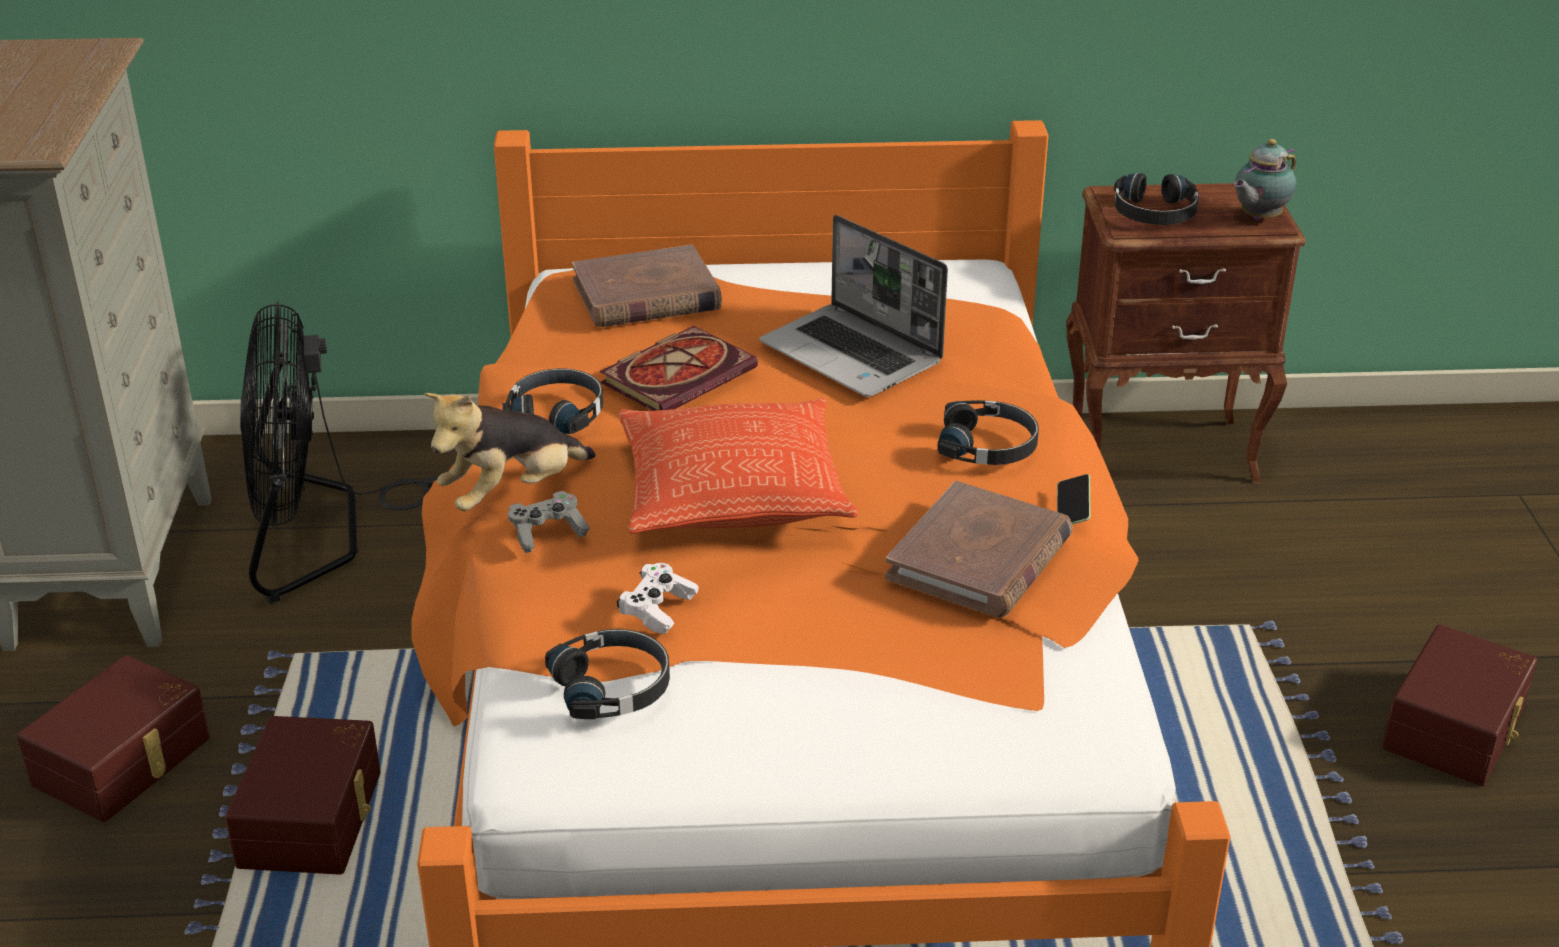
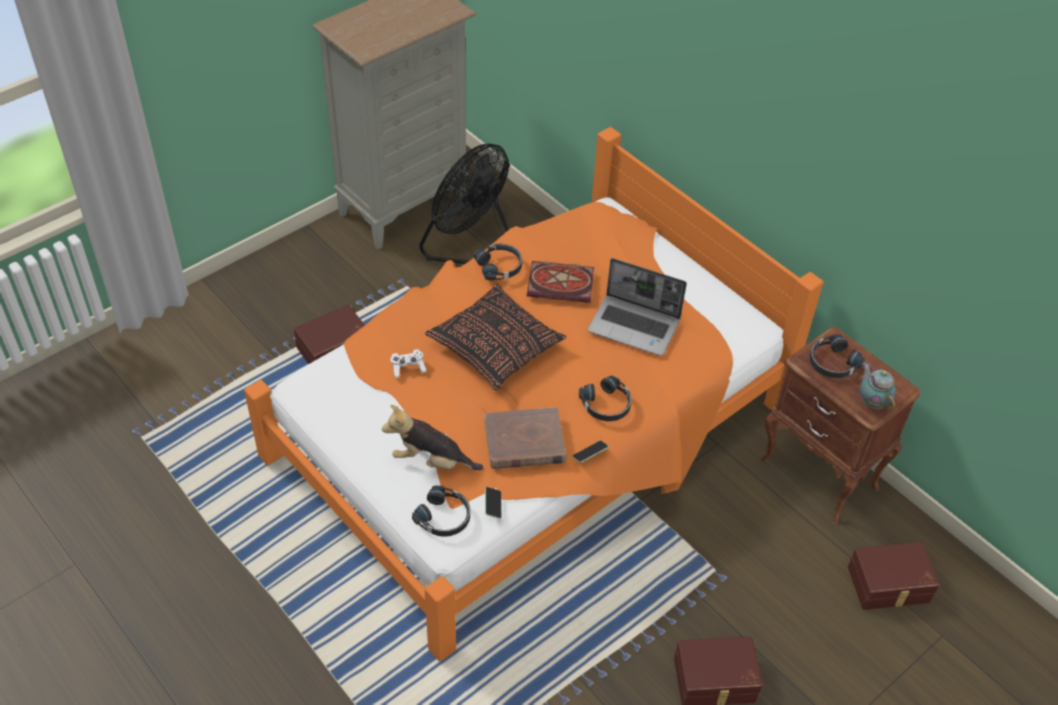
camera: 50 degrees right, 15 degrees up
brown storage box [17,655,210,822] -> brown storage box moved to [848,542,940,610]
plush toy [424,393,596,511] -> plush toy moved to [382,405,483,470]
grey game controller [508,491,590,553] -> none
black headphones [545,629,670,719] -> black headphones moved to [412,485,470,537]
brown book [572,245,722,327] -> none
orange pillow [618,398,858,534] -> black pillow [425,284,566,391]
laptop [759,215,948,397] -> laptop turned 75 degrees counterclockwise [588,258,687,356]
teapot [1234,139,1297,220] -> teapot turned 60 degrees clockwise [860,362,896,410]
none -> phone [485,487,502,519]

